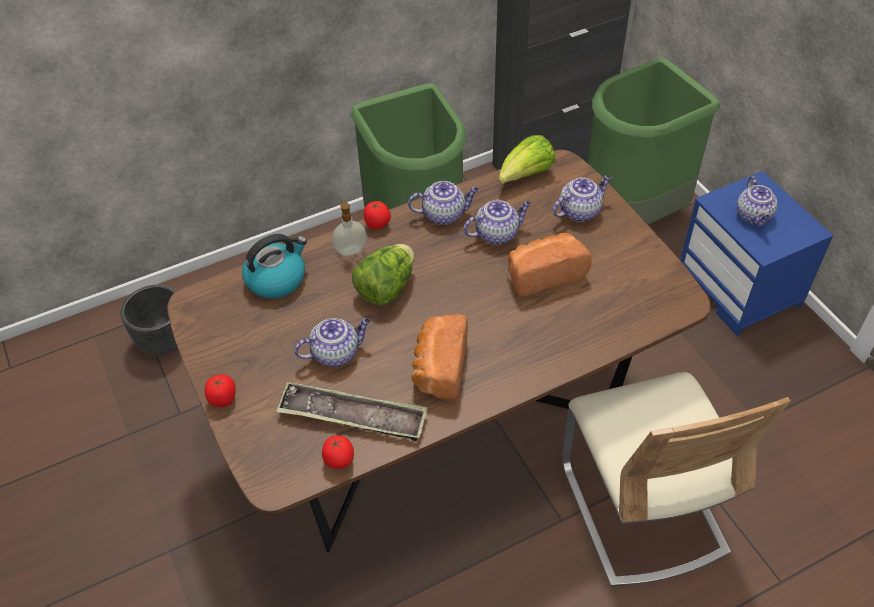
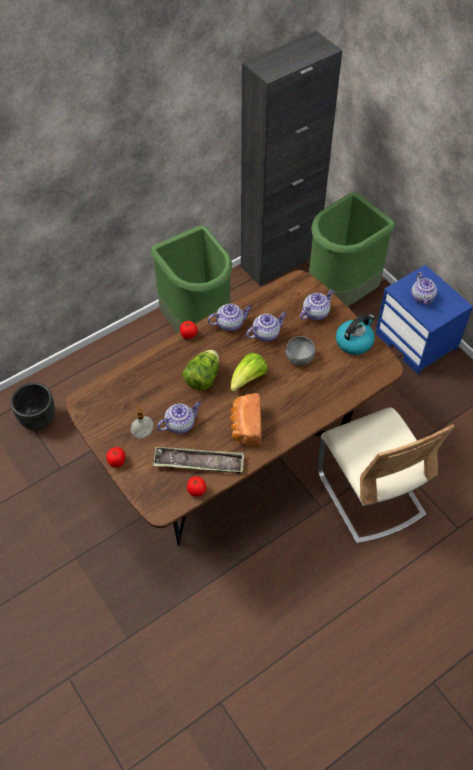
camera: 10 degrees left, 5 degrees up
kettle [242,234,307,299] -> kettle moved to [336,314,375,355]
soap dispenser [332,200,367,256] -> soap dispenser moved to [131,406,153,439]
lettuce [499,135,556,184] -> lettuce moved to [231,353,268,392]
bread [508,233,592,297] -> grey bowl [286,336,315,365]

